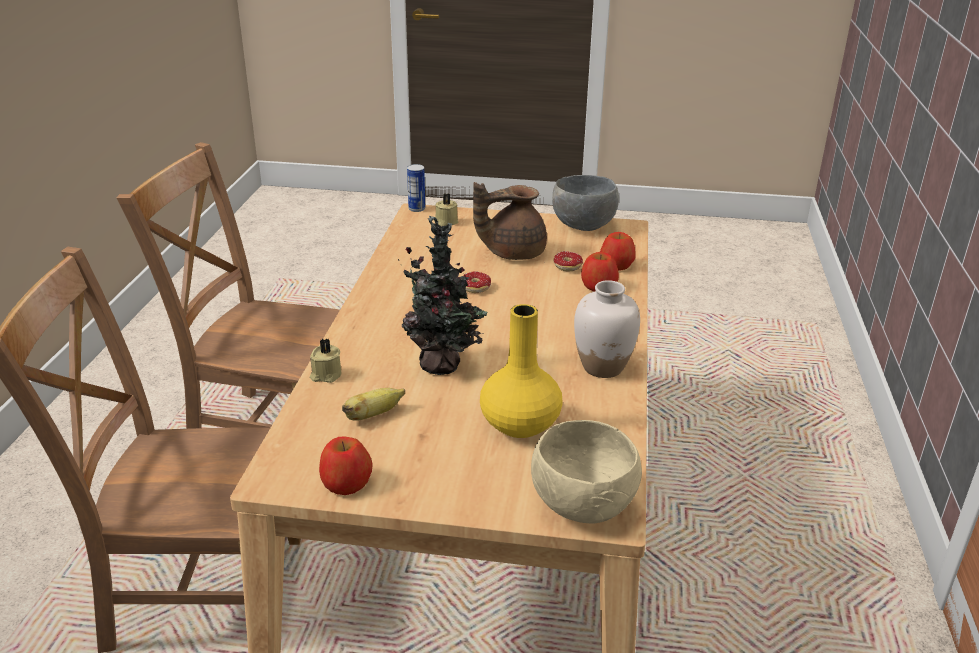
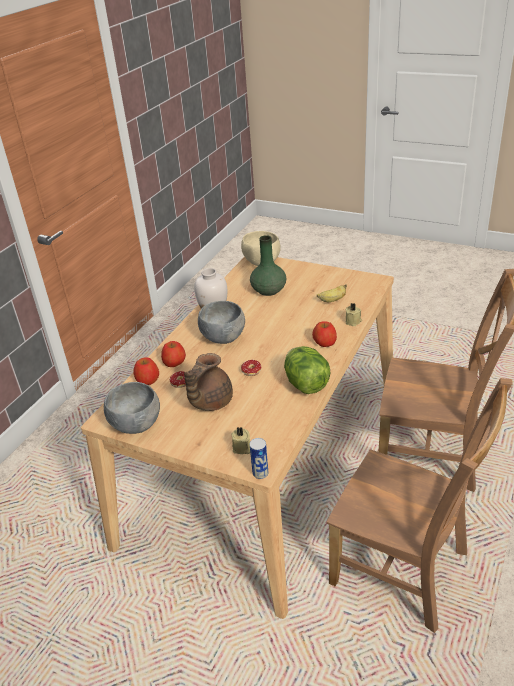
camera: 160 degrees left, 5 degrees up
apple [319,436,372,495] -> apple moved to [312,321,337,347]
potted plant [398,216,487,375] -> none
brown teapot [473,182,547,260] -> brown teapot turned 120 degrees clockwise [184,353,233,411]
yellow vase [480,304,563,438] -> green vase [250,235,286,296]
none -> grey bowl [198,301,245,344]
none -> lettuce [284,346,330,394]

